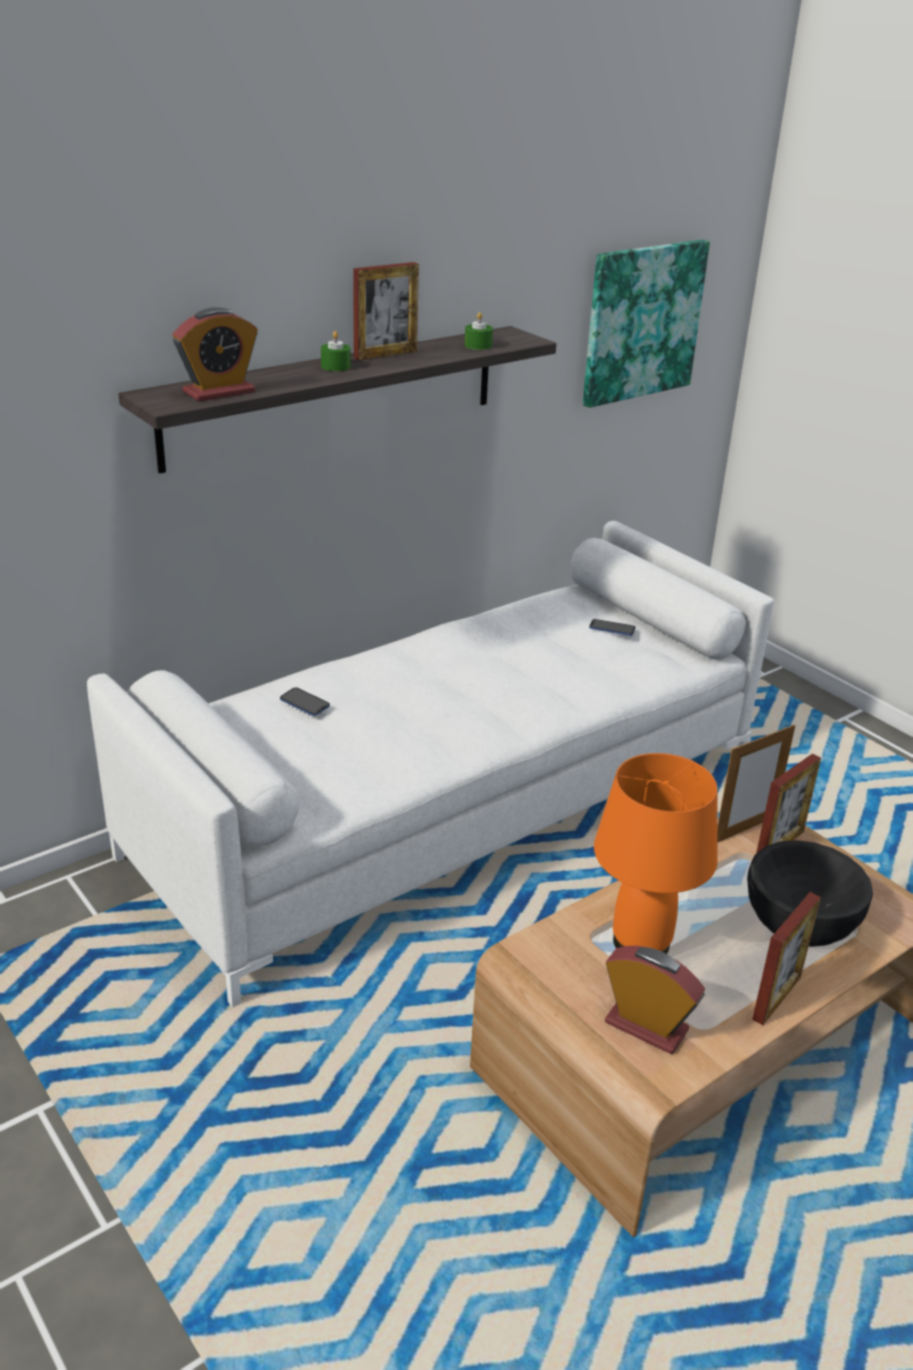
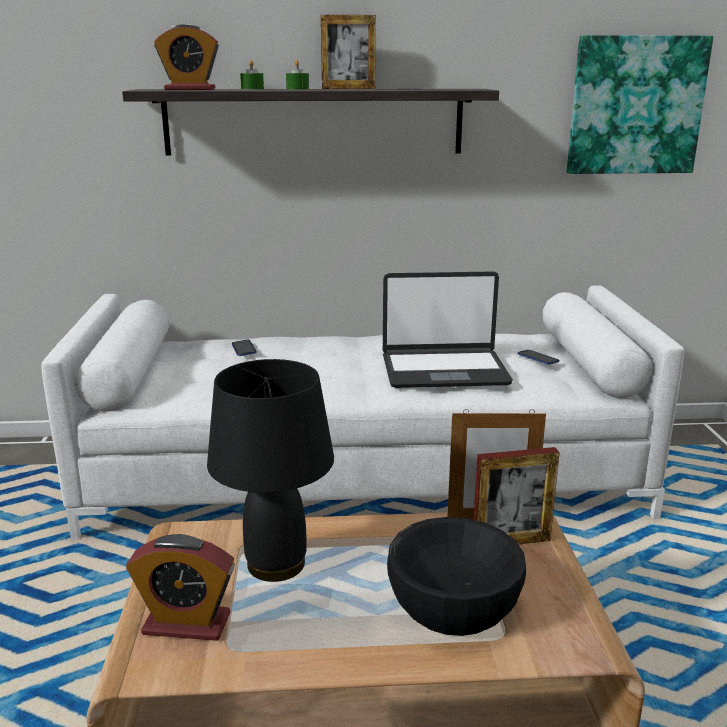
camera: 35 degrees right, 10 degrees down
green candle [465,312,493,350] -> green candle moved to [240,60,264,90]
orange table lamp [594,753,718,954] -> black table lamp [207,359,334,582]
alarm clock [605,946,705,1054] -> alarm clock turned 120 degrees clockwise [126,534,235,641]
picture frame [752,892,821,1025] -> none
none -> laptop [383,271,513,388]

